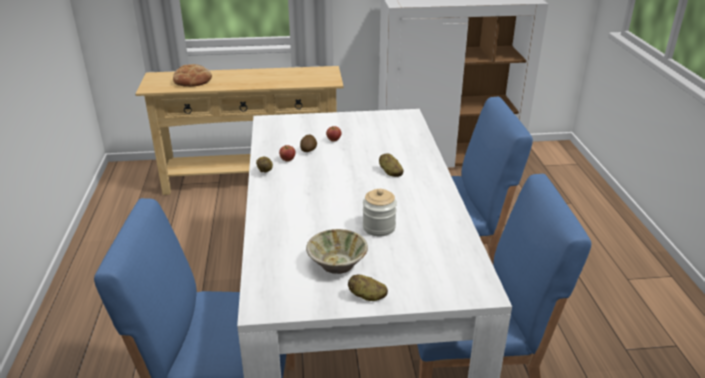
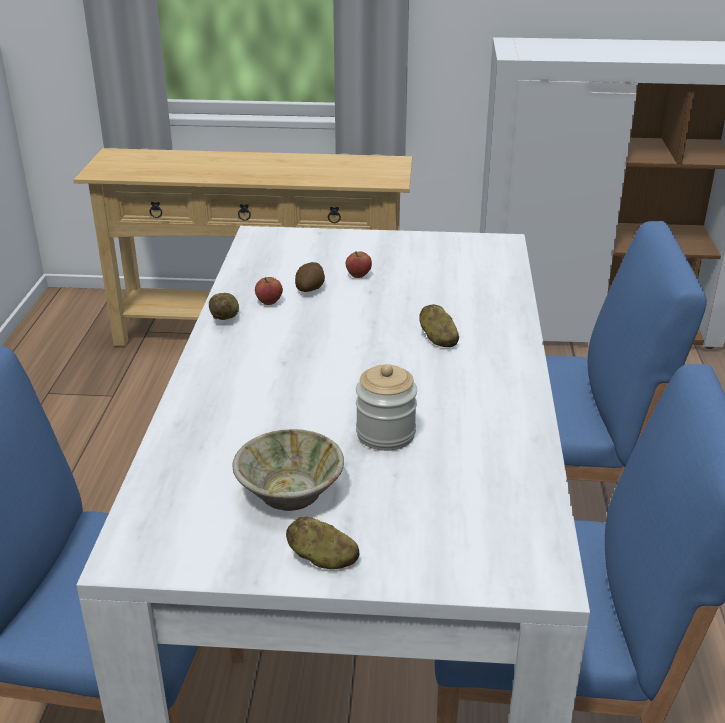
camera: 10 degrees right, 0 degrees up
bread [173,64,212,87] -> none

